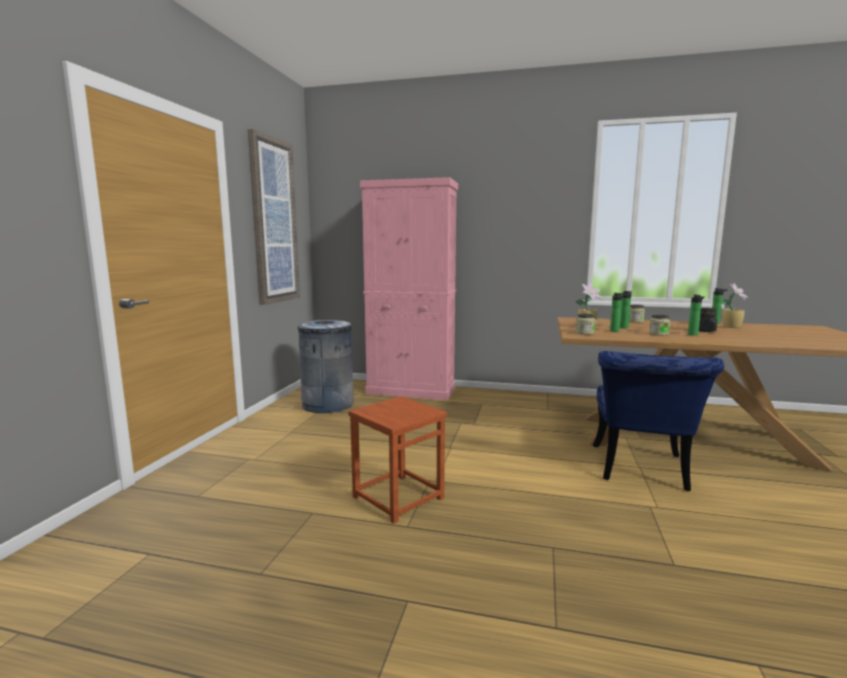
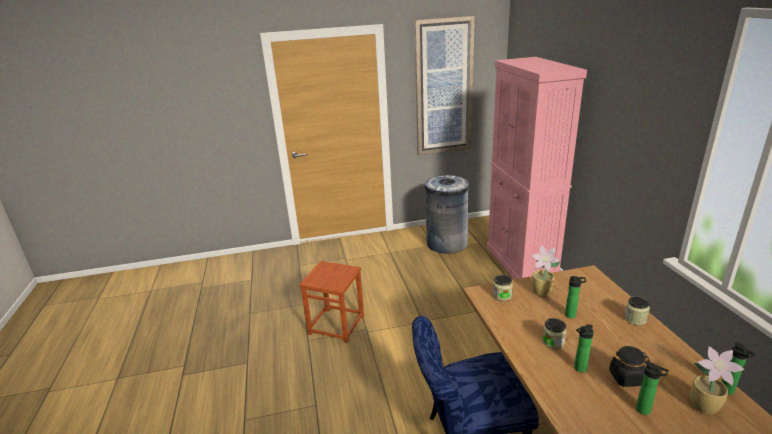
camera: 65 degrees right, 15 degrees up
bottle [610,293,626,332] -> bottle moved to [636,362,669,415]

